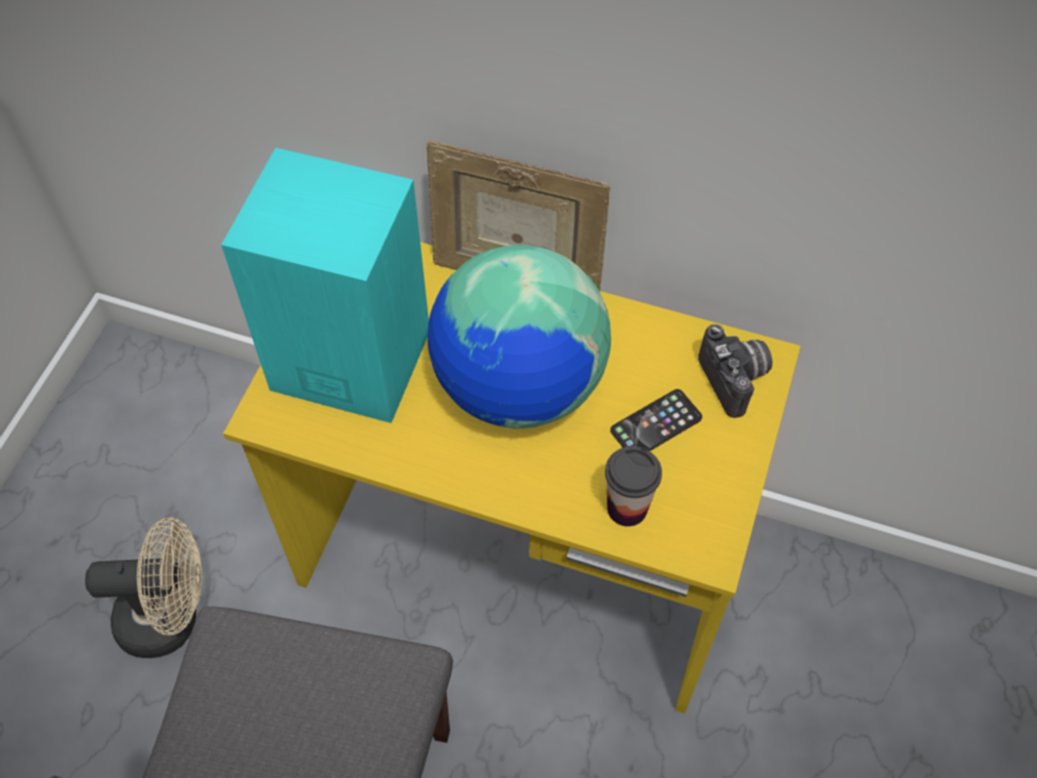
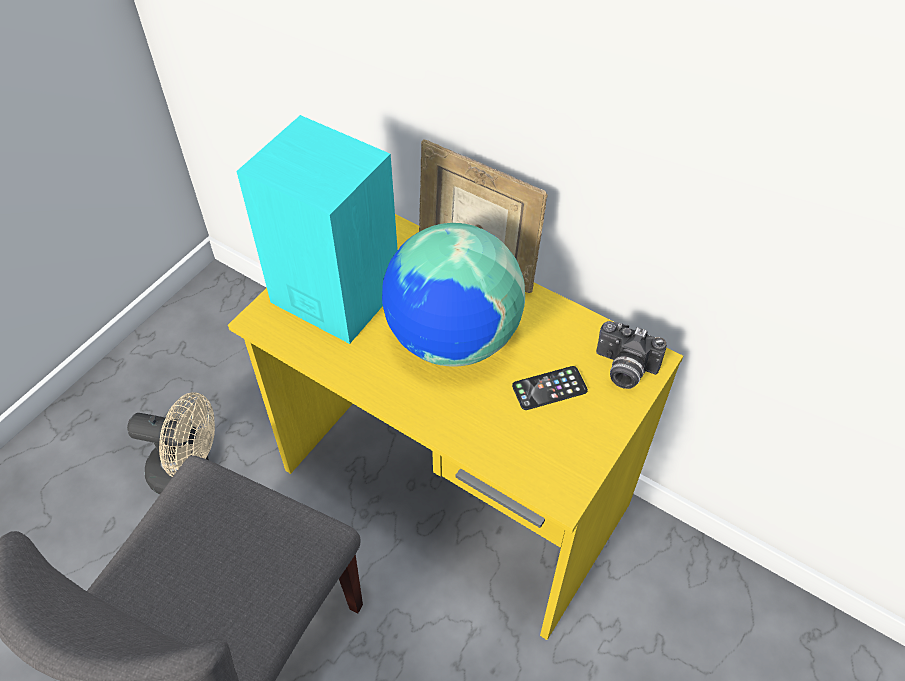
camera: 15 degrees right, 5 degrees down
cup [605,446,662,527] -> none
camera [698,324,773,418] -> camera turned 120 degrees clockwise [596,321,667,389]

